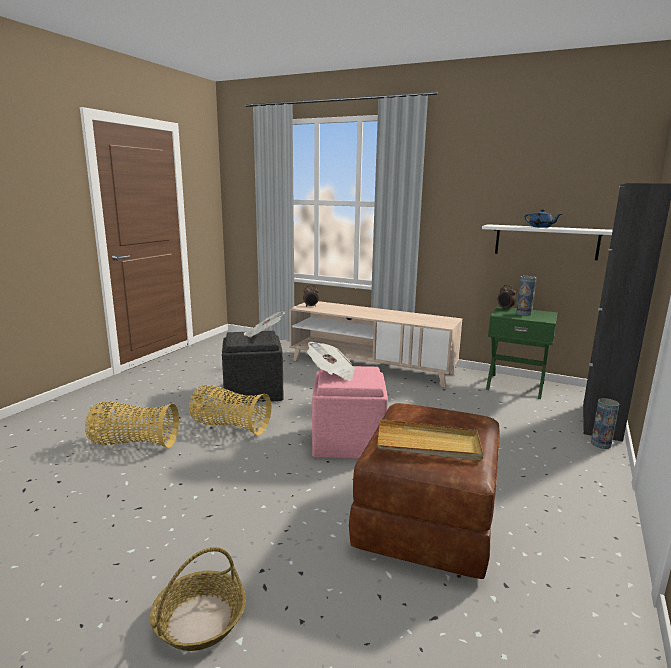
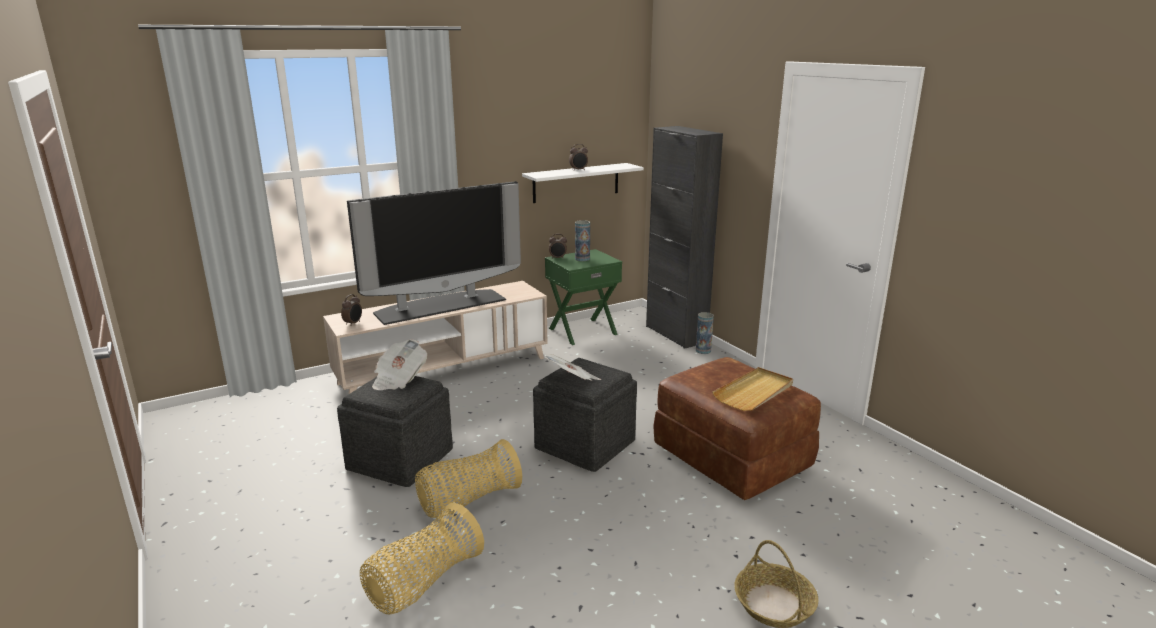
camera: 55 degrees left, 5 degrees up
pink ottoman [312,366,388,459] -> grey ottoman [533,358,637,472]
blue teapot [525,209,562,228] -> alarm clock [569,144,588,171]
none -> television [347,181,521,325]

